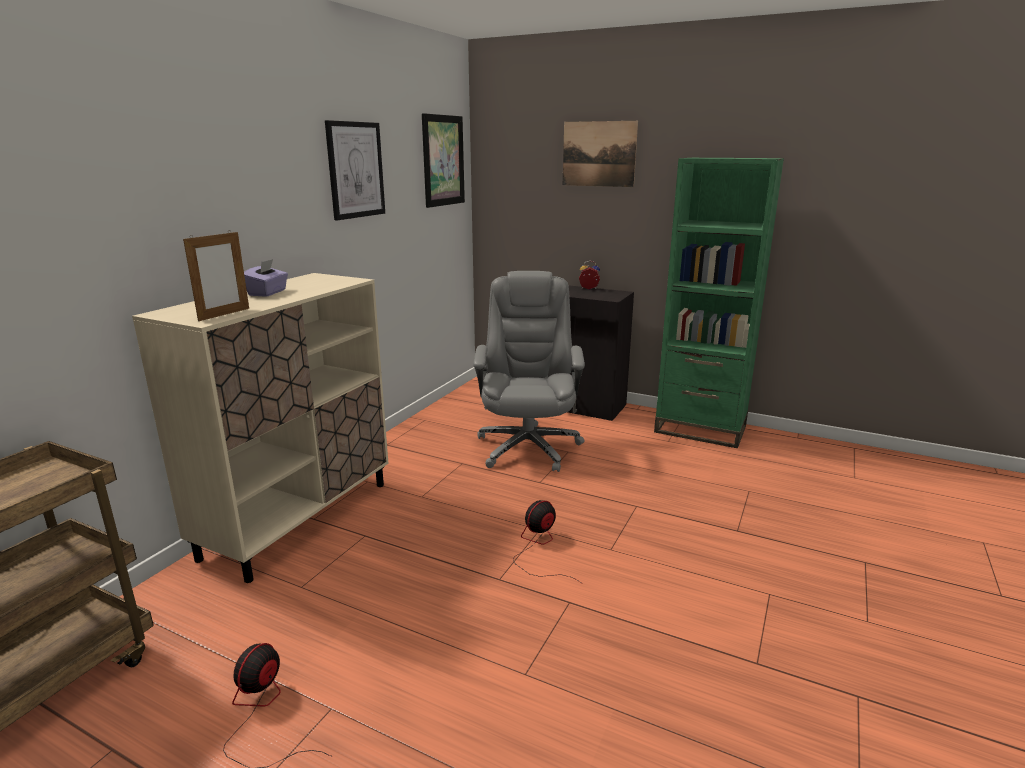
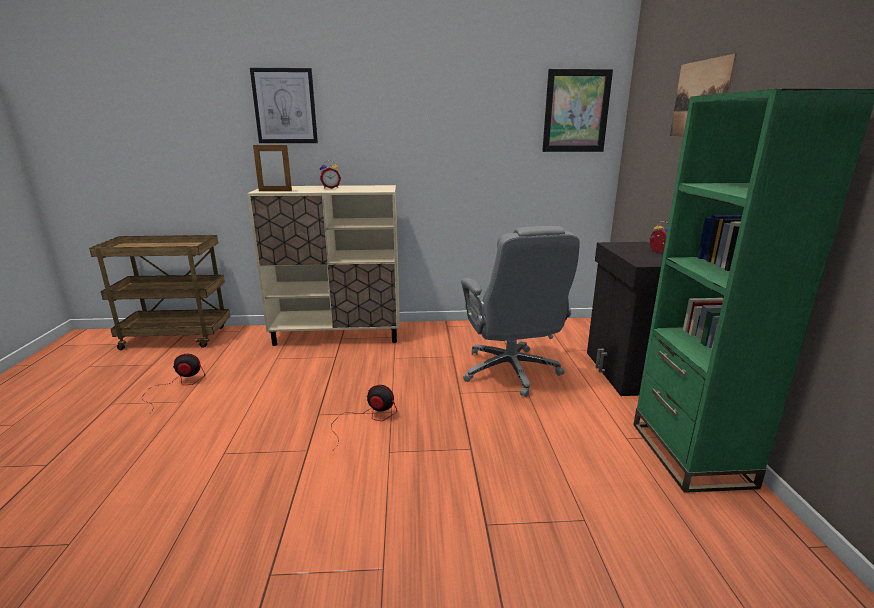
camera: 60 degrees right, 0 degrees up
purple tissue box [244,259,288,297] -> alarm clock [320,160,341,189]
picture [325,120,385,220] -> picture moved to [250,68,318,143]
grey office chair [473,271,585,472] -> grey office chair turned 105 degrees clockwise [461,226,580,397]

